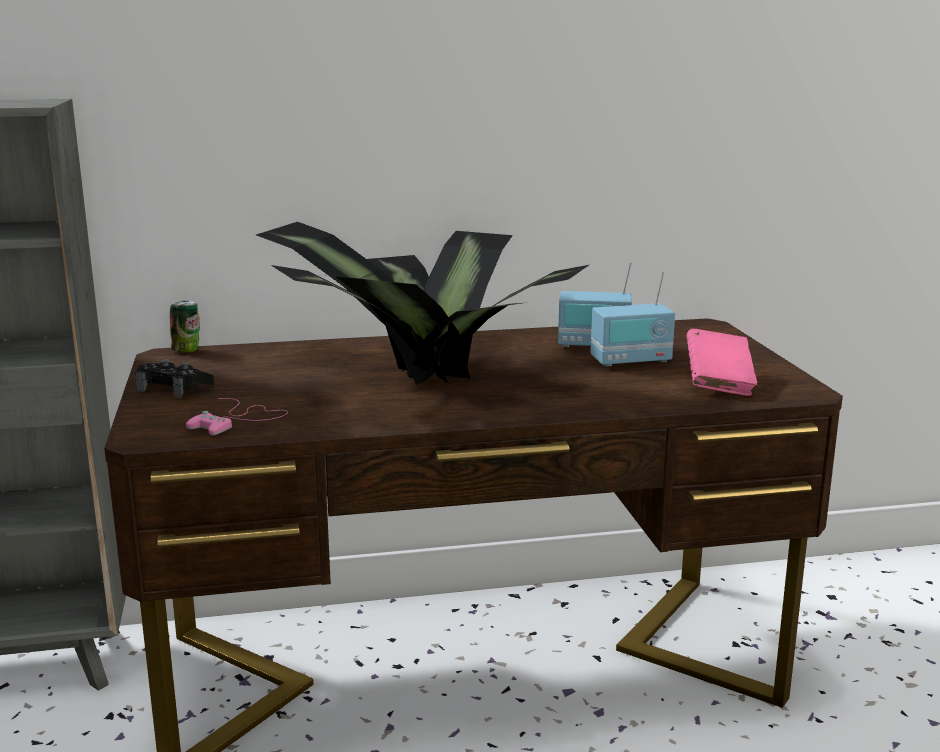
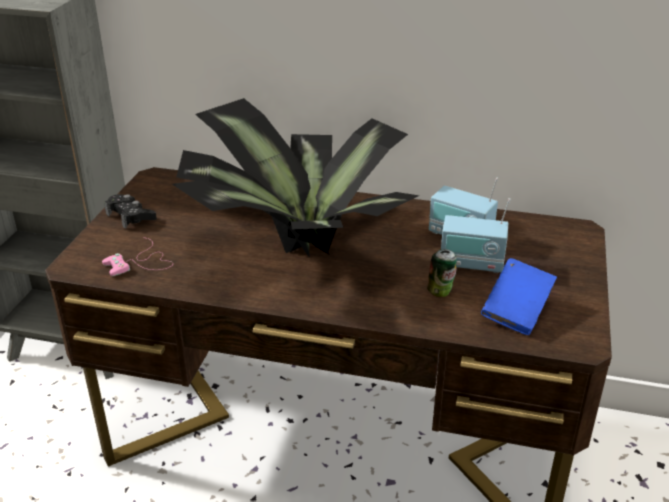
camera: 25 degrees right, 15 degrees up
can [170,300,200,352] -> can moved to [427,249,457,297]
pink book [686,329,757,396] -> blue book [481,258,557,335]

